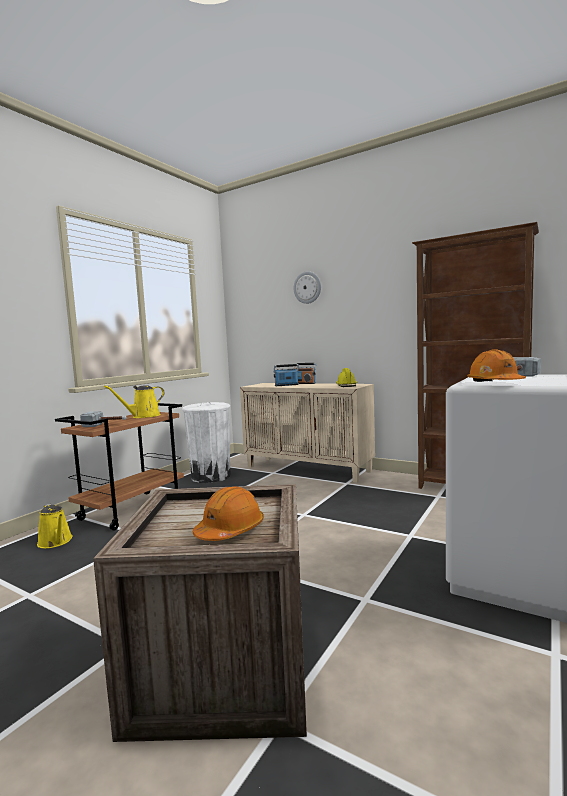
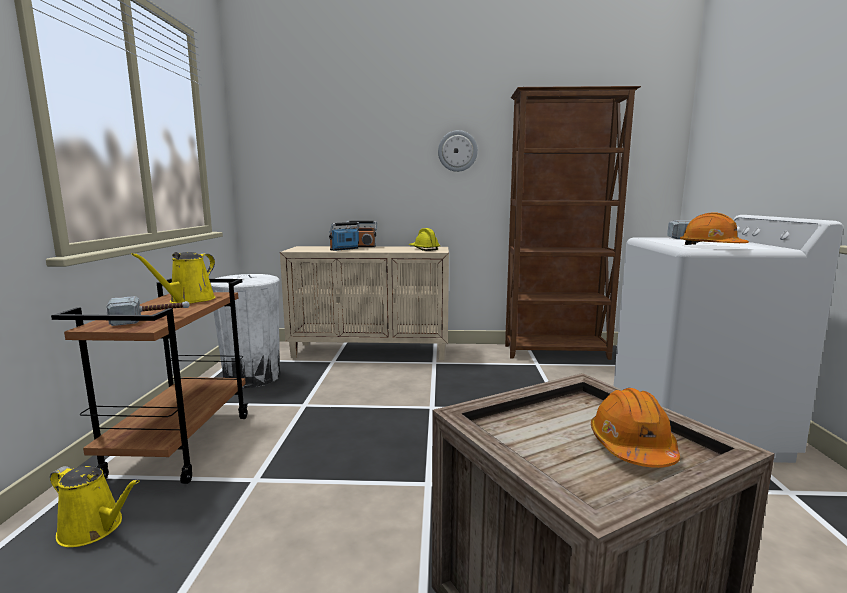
camera: 30 degrees left, 5 degrees up
wall clock [294,271,321,304] -> wall clock moved to [438,130,478,172]

